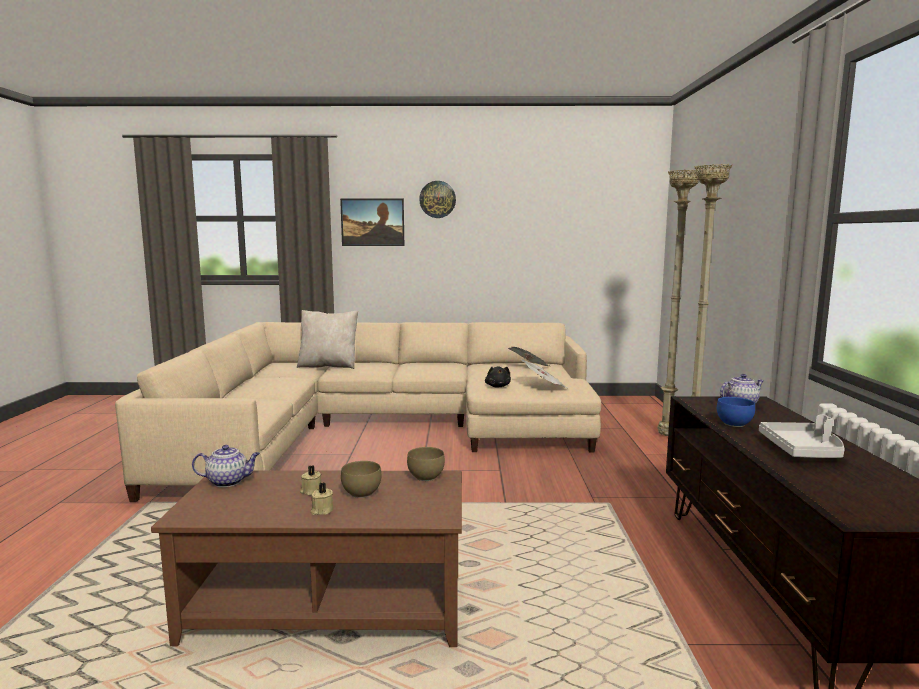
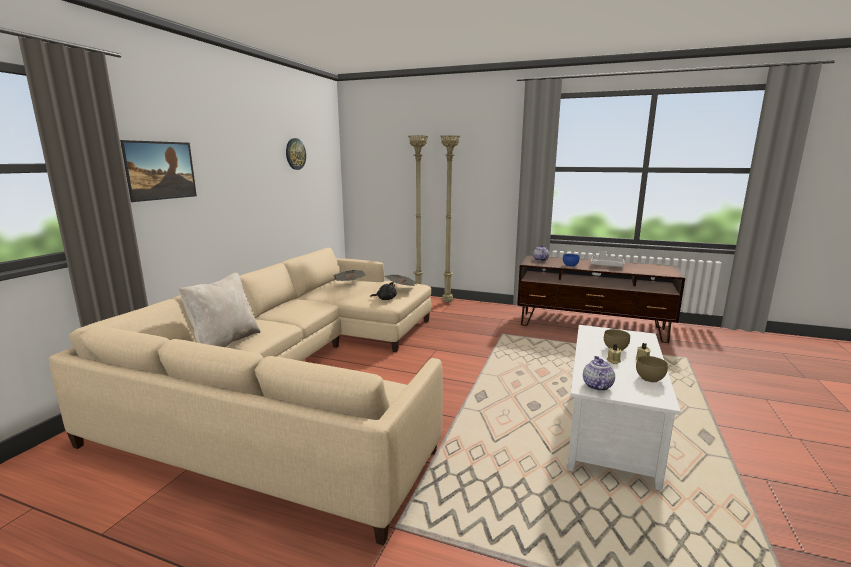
camera: 70 degrees left, 5 degrees up
brown coffee table [151,470,462,647] -> white coffee table [567,325,681,491]
brown bowl [407,447,445,481] -> brown bowl moved to [636,356,668,383]
wall clock [419,181,456,218] -> wall clock moved to [286,138,306,170]

